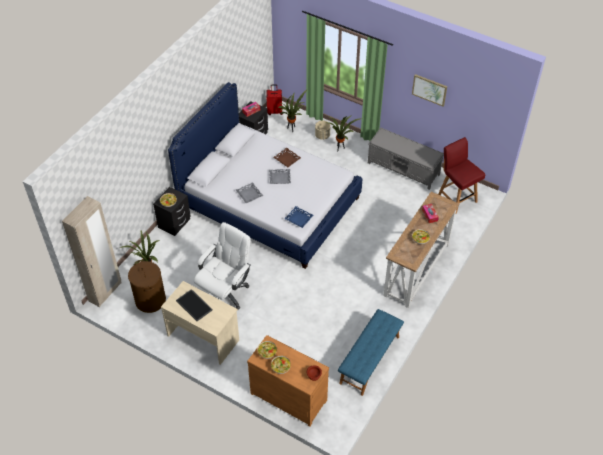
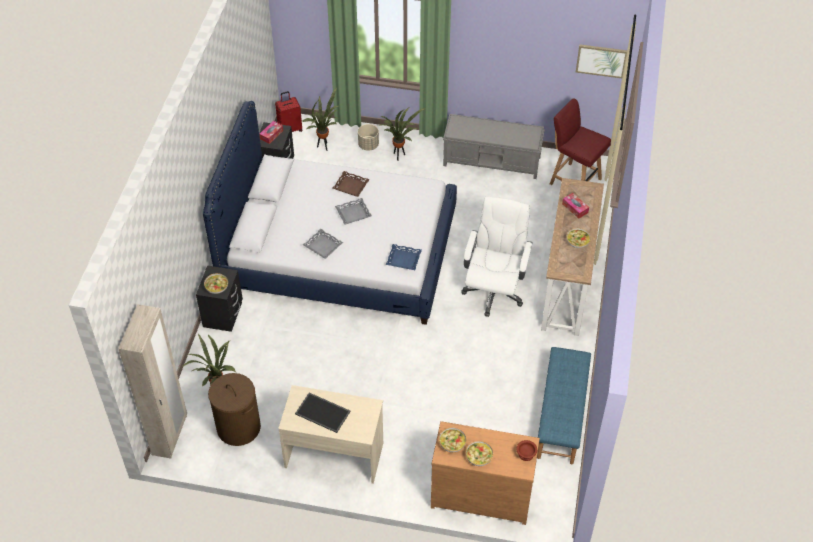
camera: 20 degrees left, 0 degrees up
white office chair [194,222,251,309] -> white office chair moved to [461,196,533,317]
picture [412,74,447,106] -> picture moved to [576,44,627,78]

